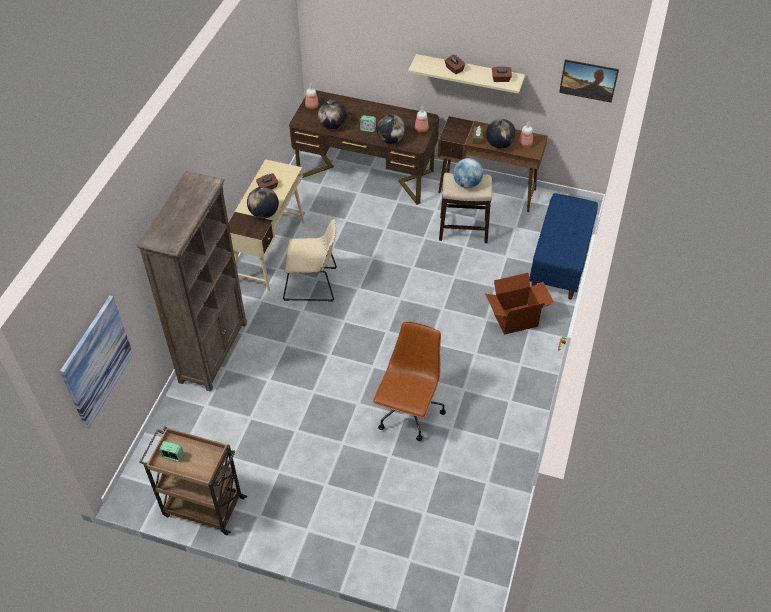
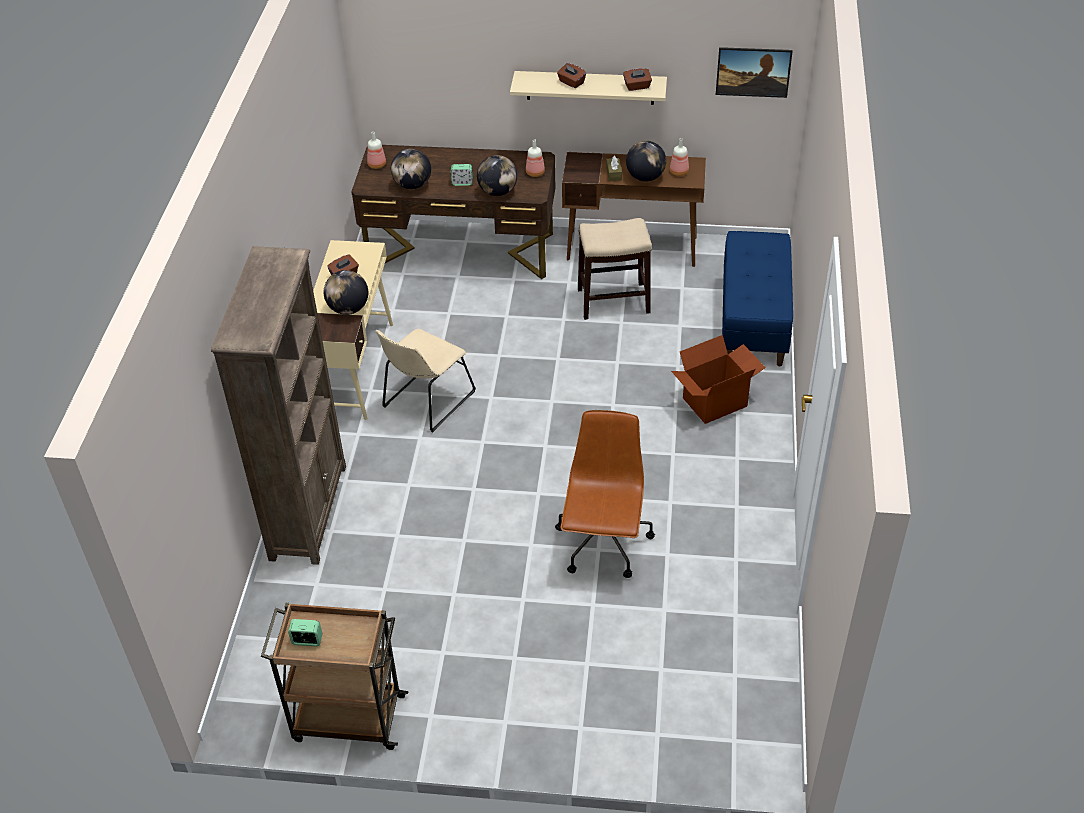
camera: 10 degrees left, 5 degrees down
picture [60,295,133,429] -> none
beige chair [283,219,337,302] -> beige chair turned 135 degrees clockwise [375,329,476,432]
globe [453,158,483,188] -> none

